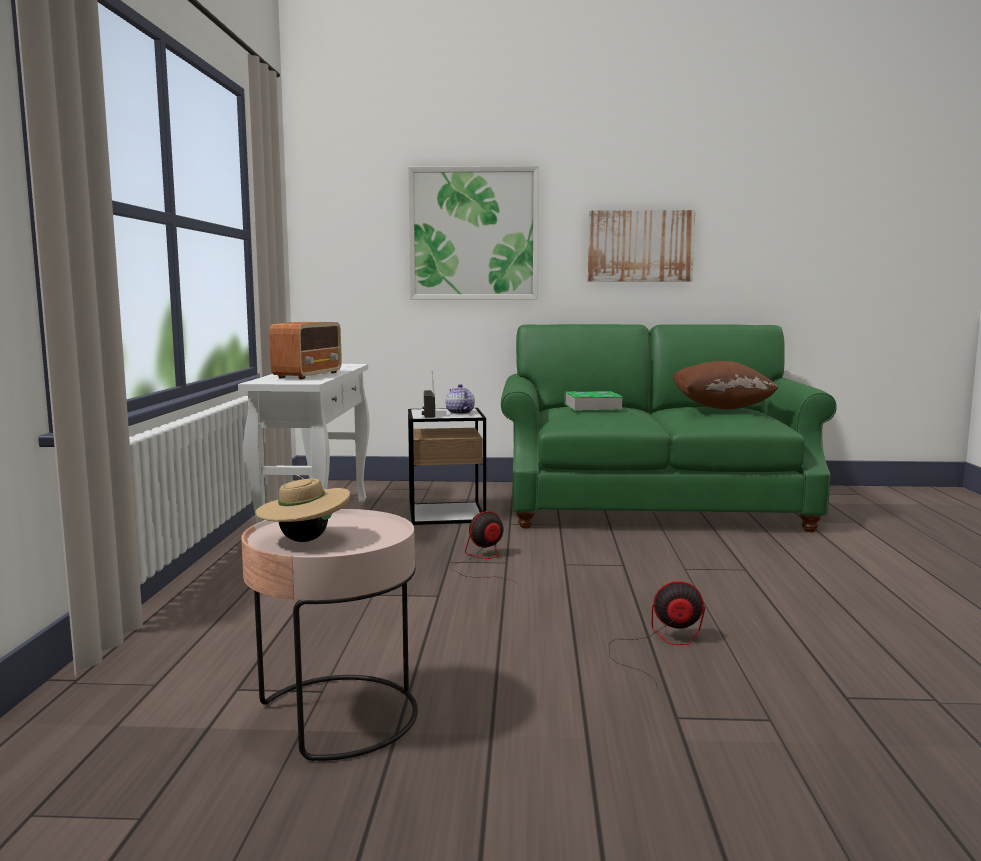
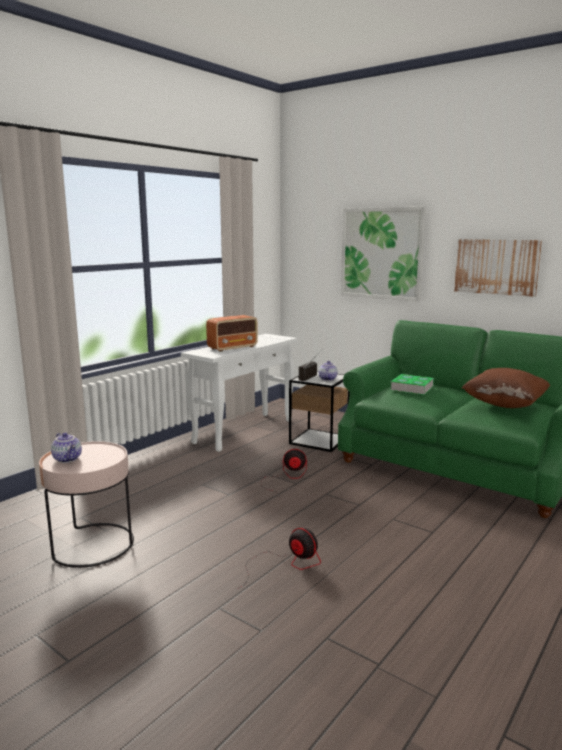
camera: 35 degrees right, 5 degrees up
beige hat [255,474,350,542] -> teapot [51,433,82,463]

